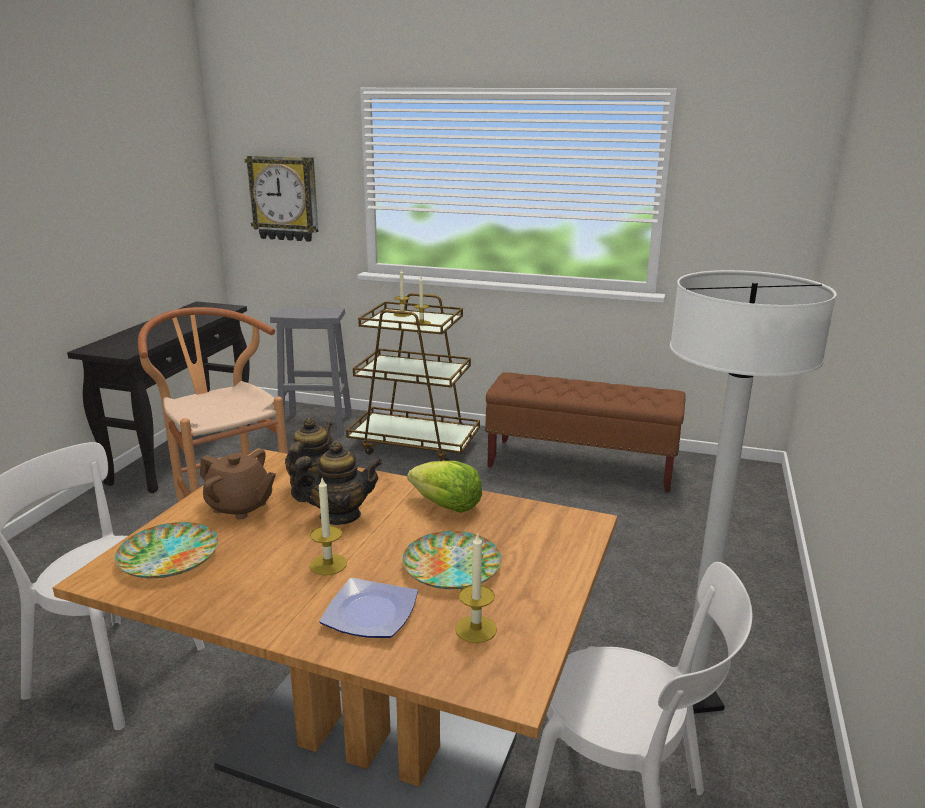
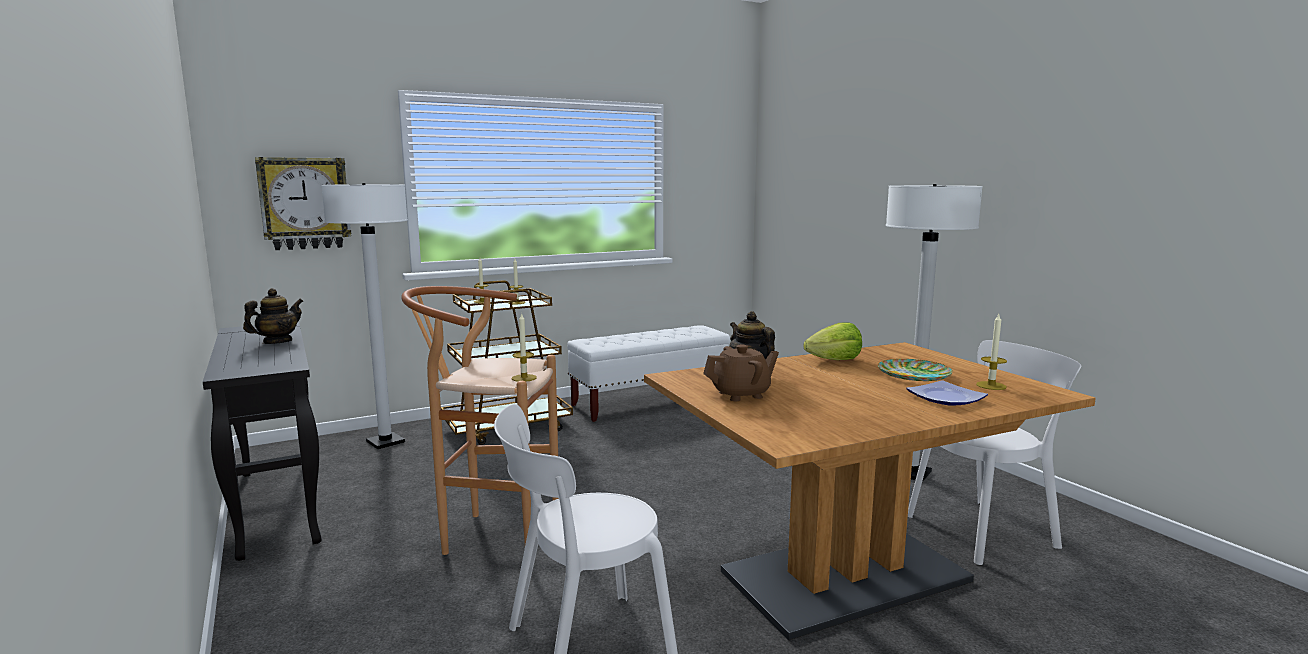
camera: 45 degrees left, 10 degrees down
plate [115,522,218,579] -> none
grey stool [270,307,352,436] -> white floor lamp [321,183,408,449]
teapot [291,441,383,525] -> teapot moved to [243,288,303,344]
candle [310,478,347,575] -> candle moved to [512,313,537,382]
brown bench [485,372,686,493] -> white bench [567,325,730,422]

